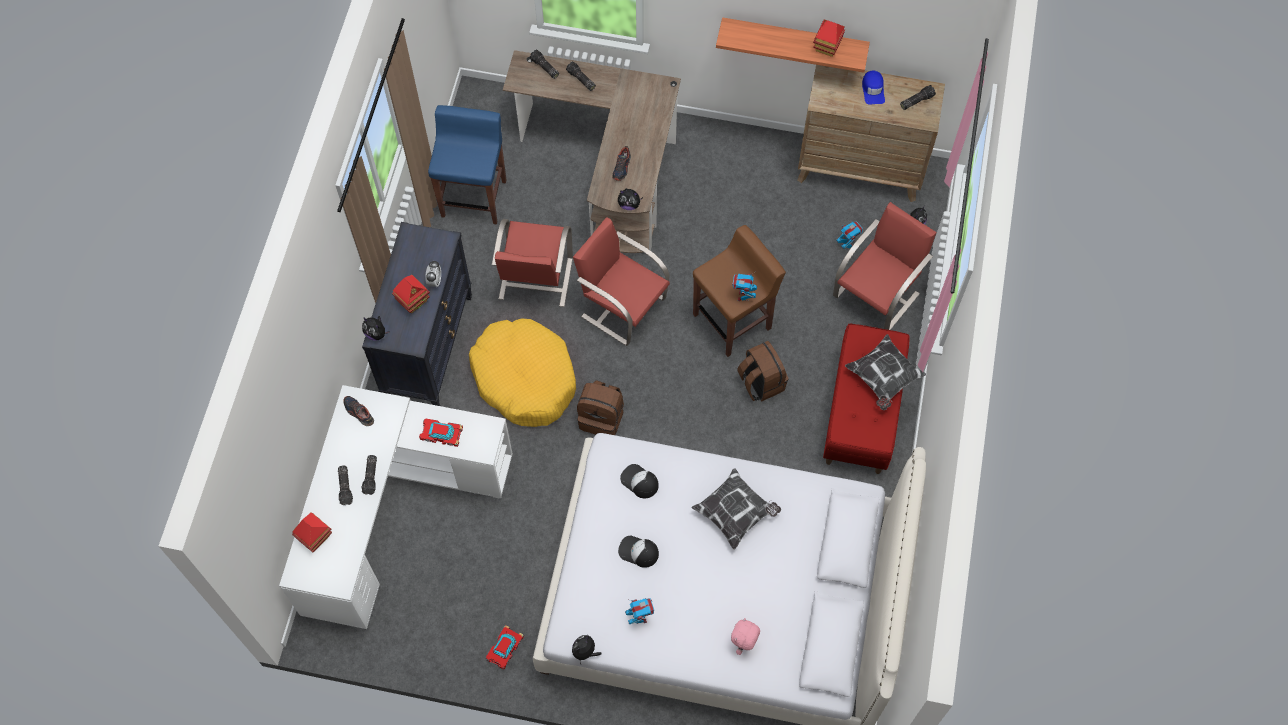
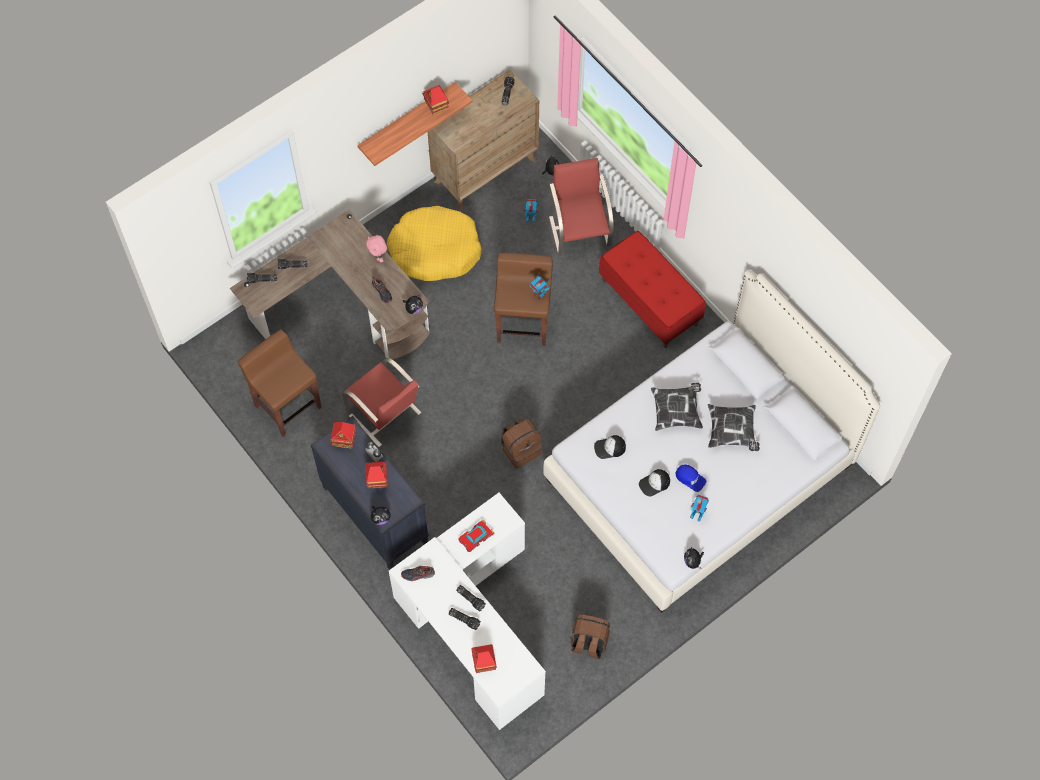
camera: 50 degrees left, 0 degrees up
blue stool [428,105,506,224] -> brown stool [238,329,322,437]
yellow dog bed [469,319,576,427] -> yellow dog bed moved to [387,206,482,281]
toy car [486,625,524,669] -> none
red chair [573,217,670,346] -> none
pink plush toy [731,618,760,655] -> pink plush toy moved to [366,235,387,262]
brown backpack [737,341,788,402] -> brown backpack moved to [571,614,610,659]
pillow [845,334,926,410] -> pillow moved to [708,404,760,451]
blue cap [862,70,885,104] -> blue cap moved to [675,465,706,492]
none -> toy house [330,422,356,449]

